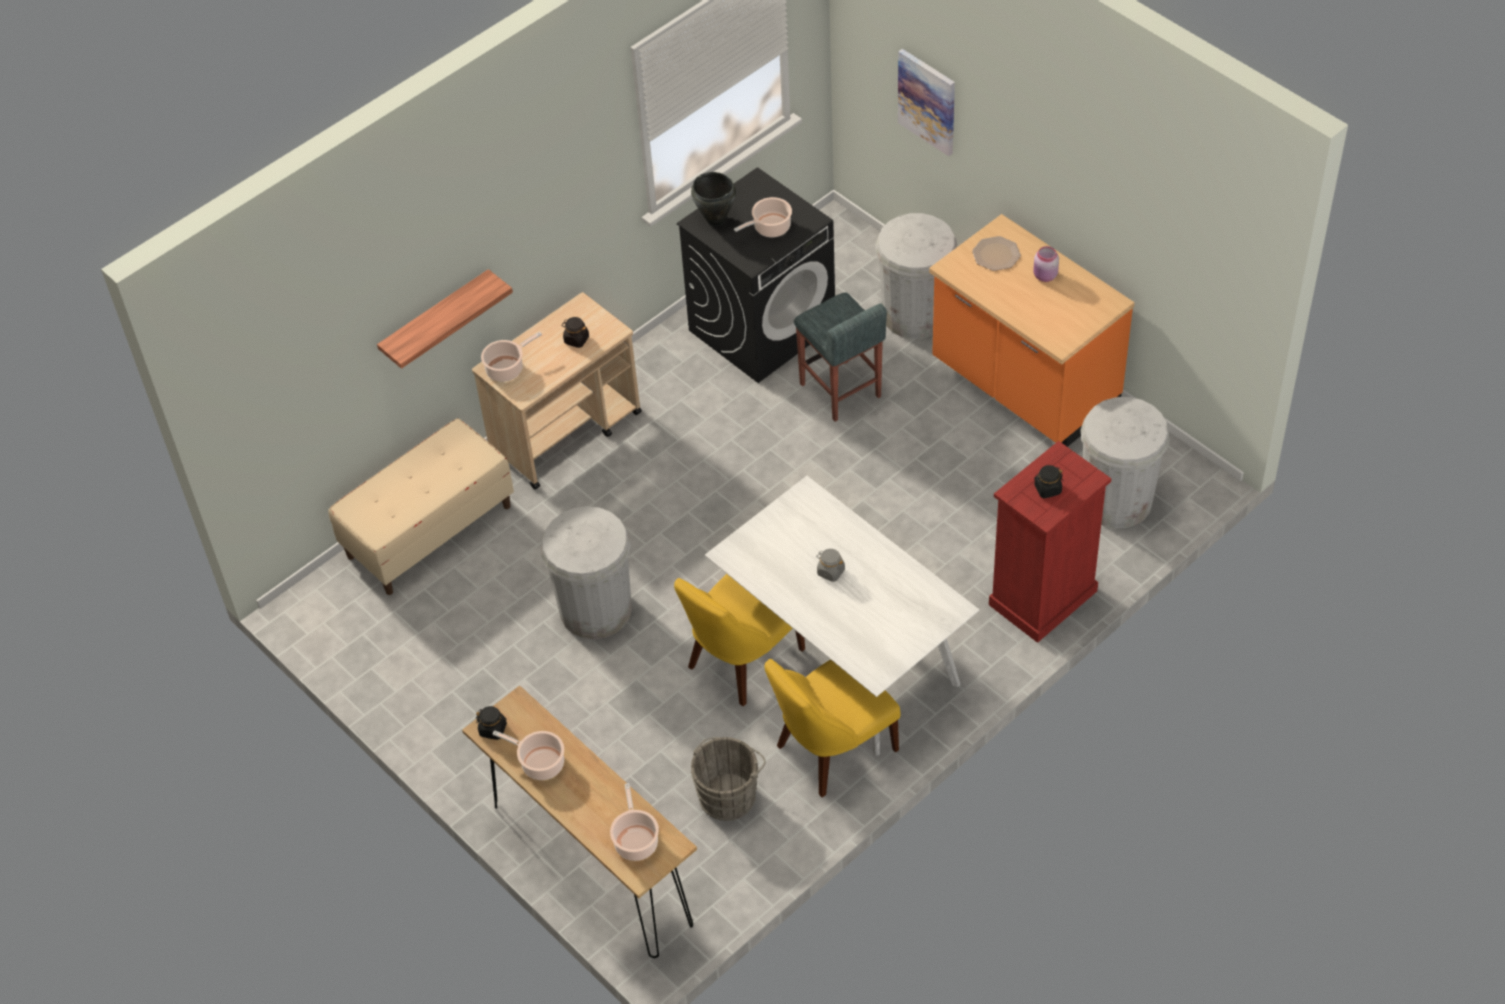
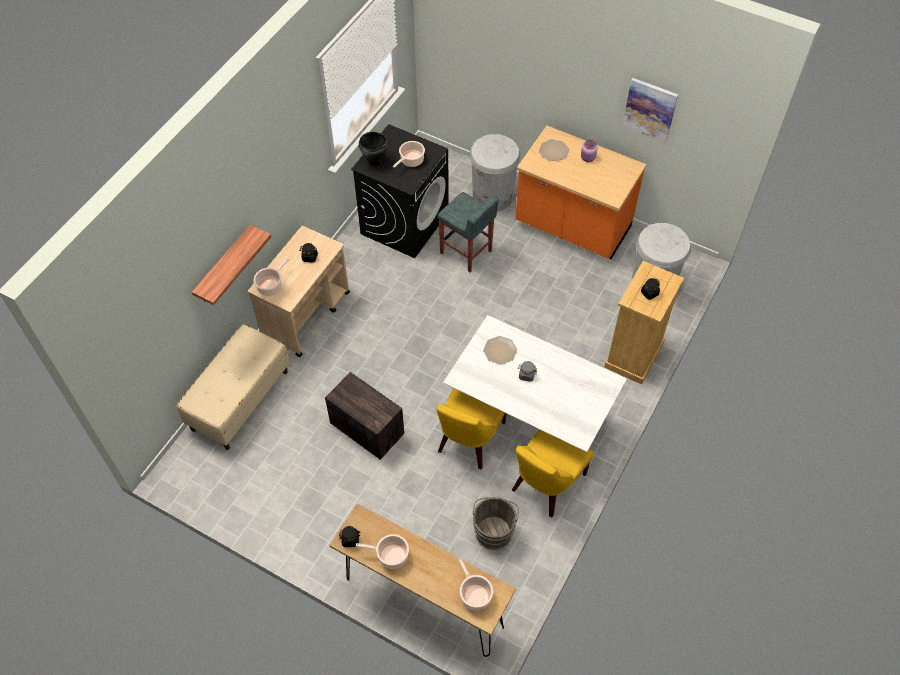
camera: 20 degrees left, 5 degrees up
white trash can [540,506,632,639] -> crate [325,372,404,460]
picture [898,49,955,156] -> picture moved to [622,78,678,144]
red dresser [989,441,1111,643] -> beige dresser [604,261,684,384]
none -> plate [483,336,517,365]

